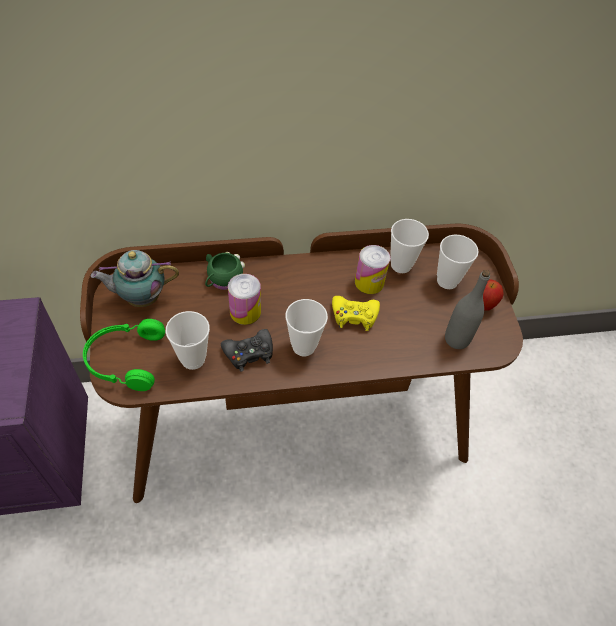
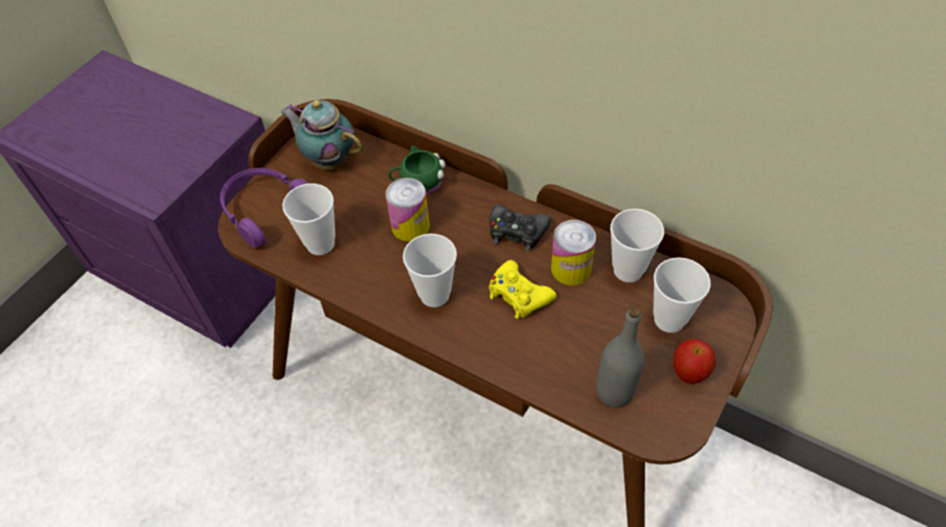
camera: 45 degrees right, 0 degrees up
green headphones [83,319,165,391] -> purple headphones [220,168,309,248]
black game controller [221,329,273,372] -> black game controller moved to [490,204,551,251]

